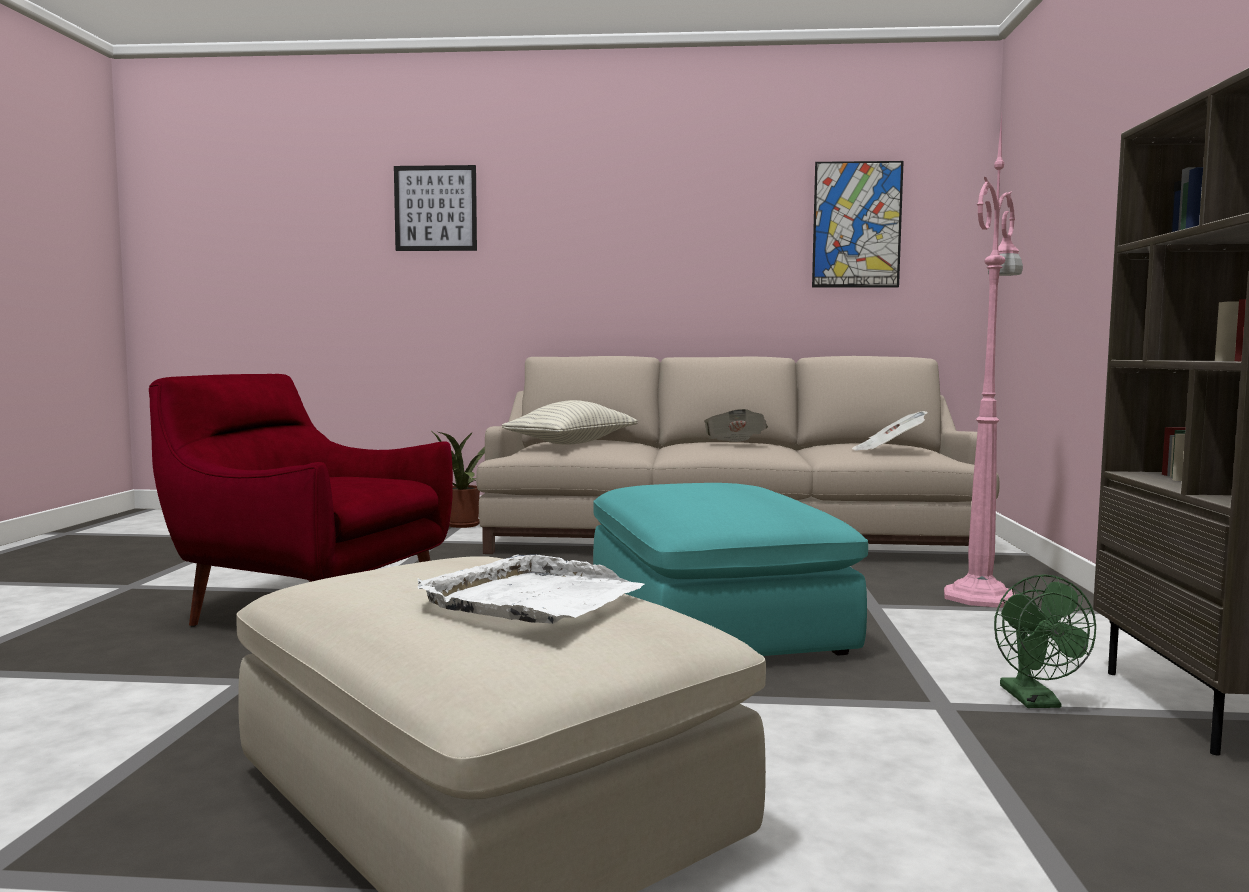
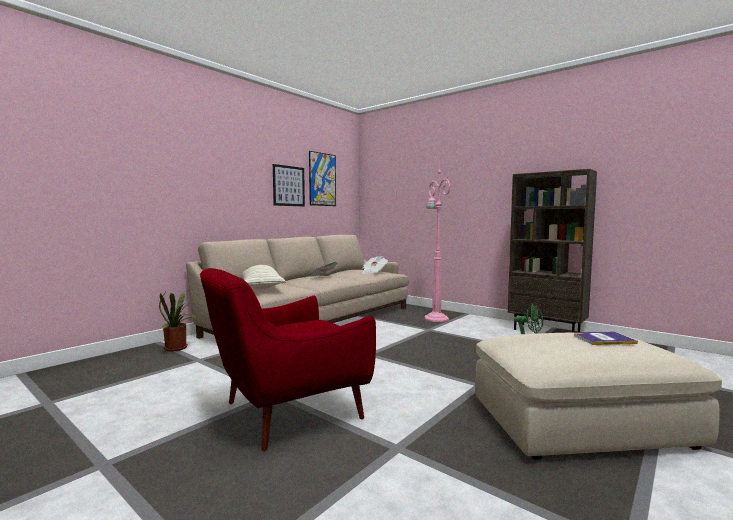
camera: 55 degrees left, 0 degrees up
picture [394,165,477,251] -> picture moved to [273,164,305,206]
white tray [417,554,645,624] -> book [574,331,638,345]
turquoise ottoman [593,483,868,656] -> none

